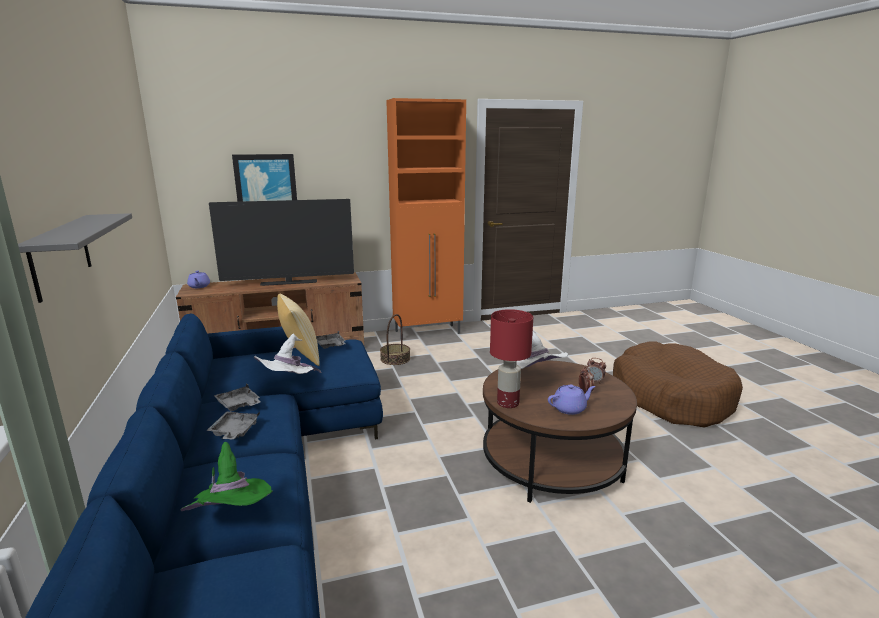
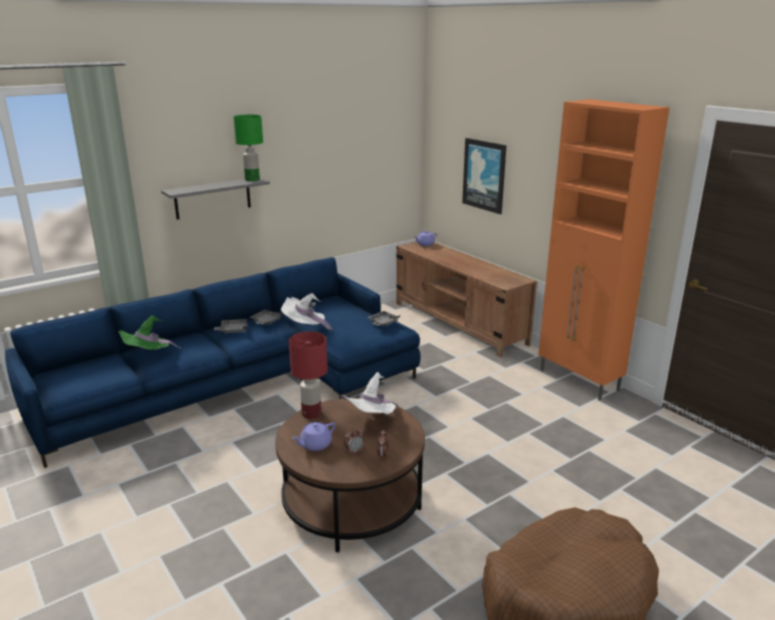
camera: 70 degrees right, 5 degrees up
television [209,199,354,286] -> none
pillow [277,294,320,366] -> none
basket [380,314,410,365] -> none
purple teapot [548,384,595,415] -> purple teapot turned 90 degrees clockwise [292,422,336,451]
none -> green table lamp [233,115,263,181]

